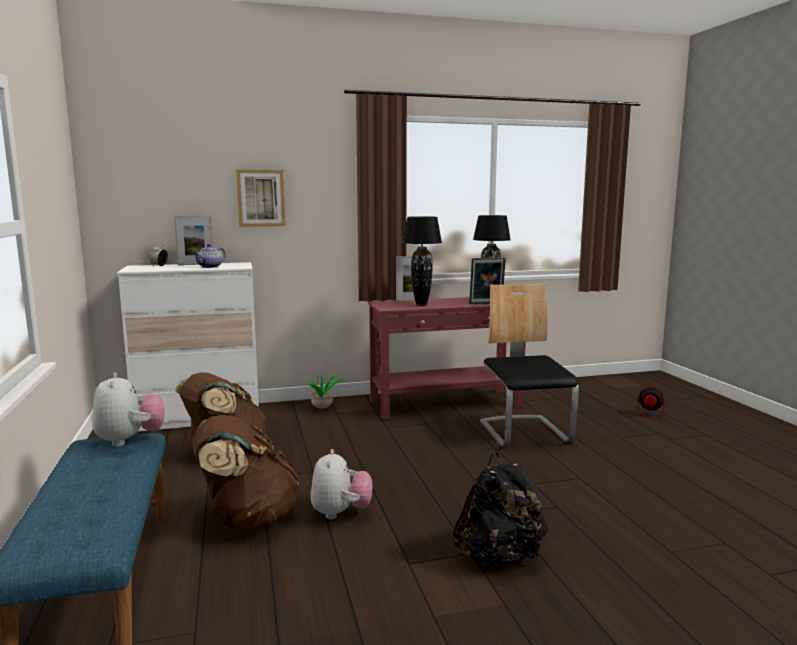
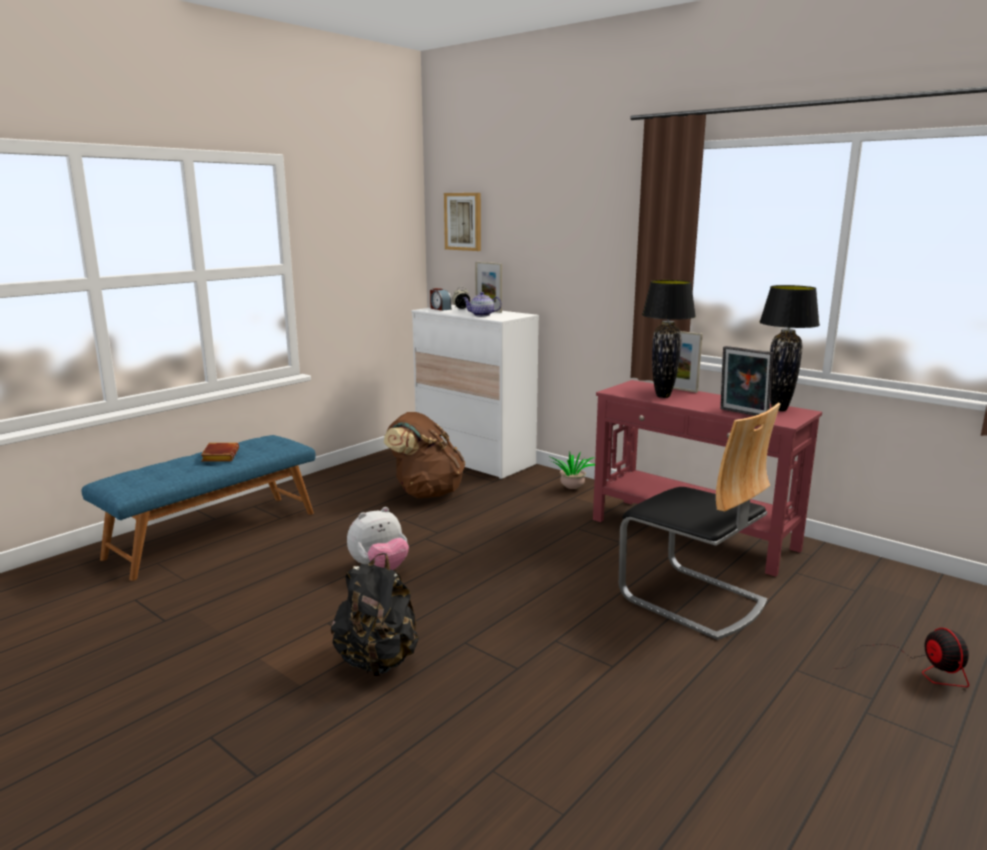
camera: 55 degrees right, 5 degrees up
plush toy [92,372,165,447] -> none
brown backpack [193,415,299,531] -> none
picture [236,170,285,227] -> picture moved to [444,193,481,251]
chair [480,283,579,447] -> chair turned 90 degrees clockwise [619,403,781,640]
none -> brown book [201,443,239,462]
none -> alarm clock [430,288,451,311]

